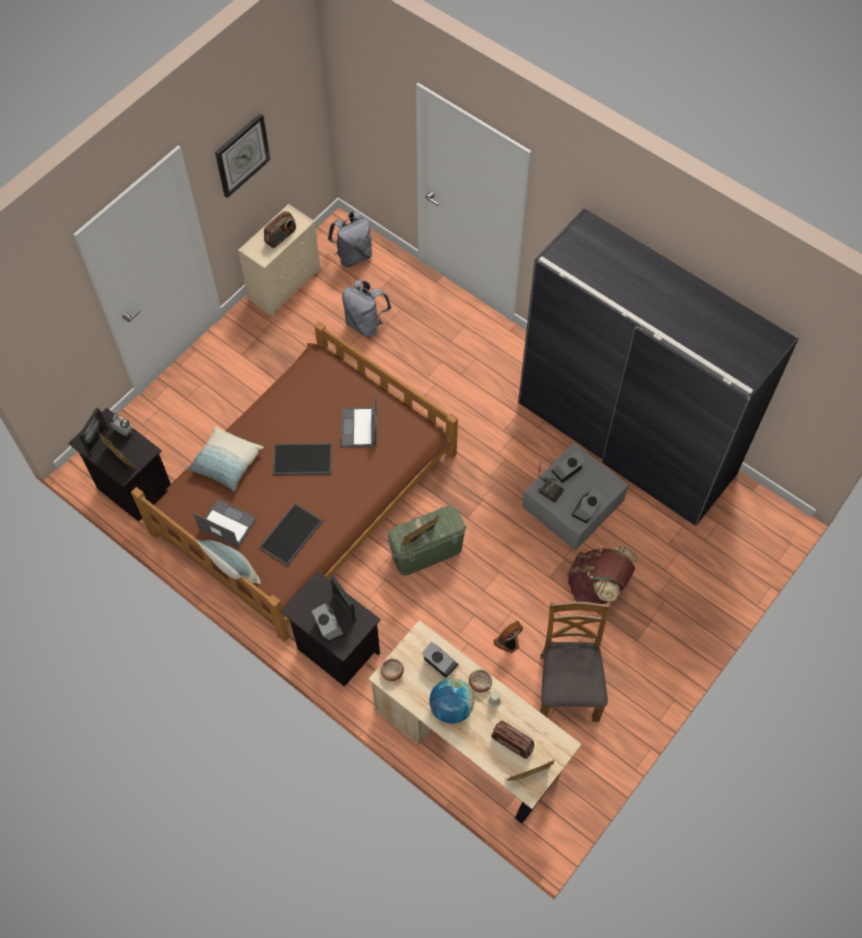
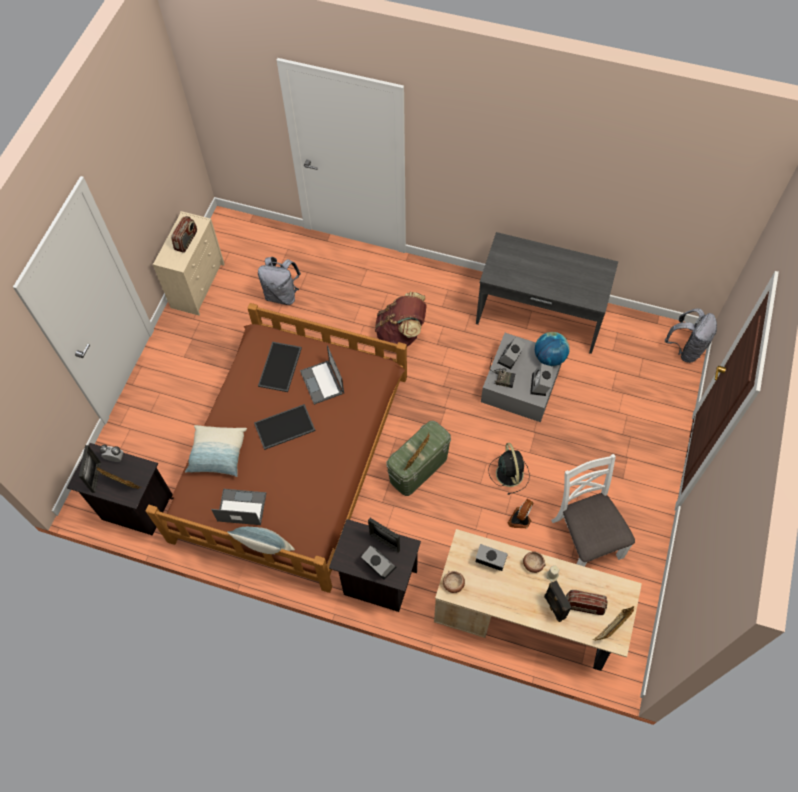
camera: 20 degrees left, 0 degrees up
wall clock [215,113,271,198] -> none
tray [259,503,323,566] -> tray moved to [258,342,302,392]
grey backpack [328,211,372,268] -> grey backpack moved to [665,308,717,363]
globe [430,678,474,724] -> globe moved to [535,332,570,366]
grey wardrobe [518,208,798,526] -> grey desk [476,232,618,354]
brown chair [540,602,610,722] -> white chair [551,454,635,567]
brown backpack [567,546,638,604] -> brown backpack moved to [375,292,427,347]
none -> black fan [488,443,530,495]
none -> black speaker [544,580,572,622]

